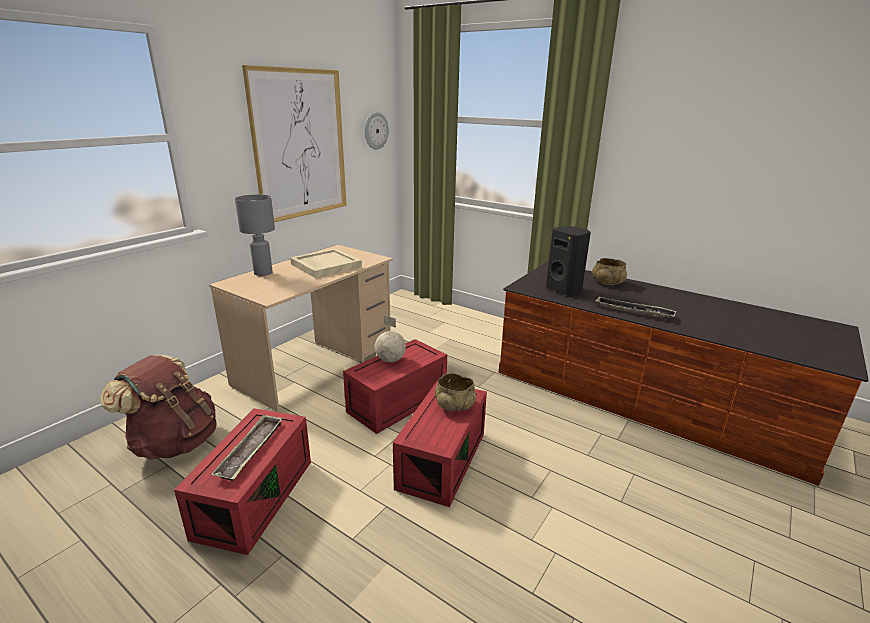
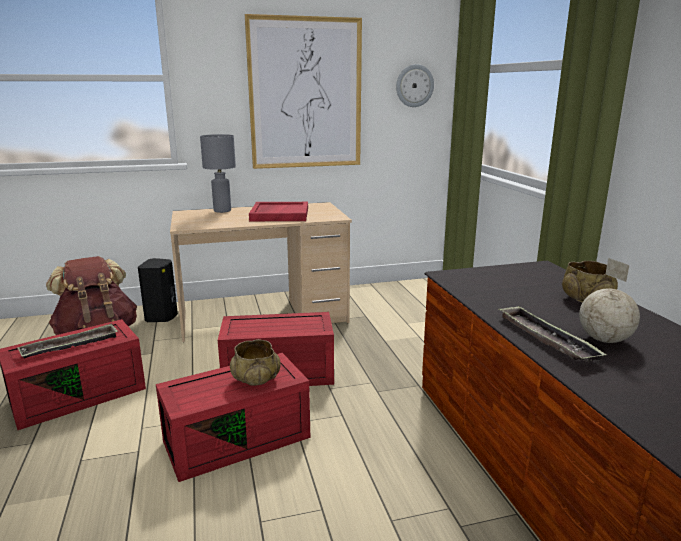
camera: 40 degrees right, 5 degrees down
beige tray [290,248,362,278] -> red tray [249,202,308,221]
globe [375,315,406,362] -> globe moved to [579,258,640,343]
black speaker [546,226,591,296] -> black speaker moved to [138,258,178,322]

